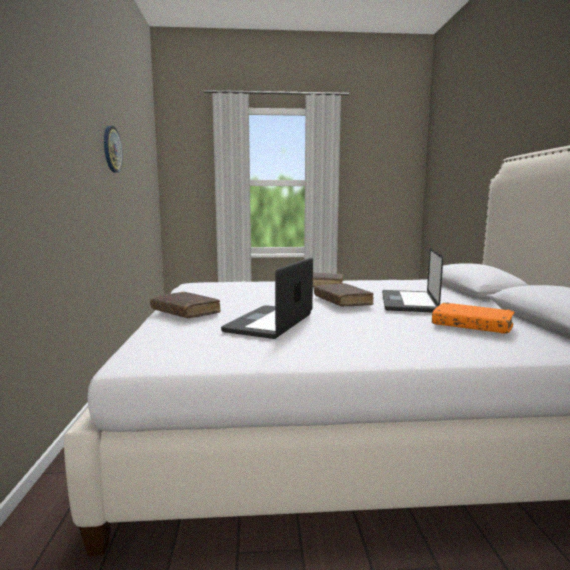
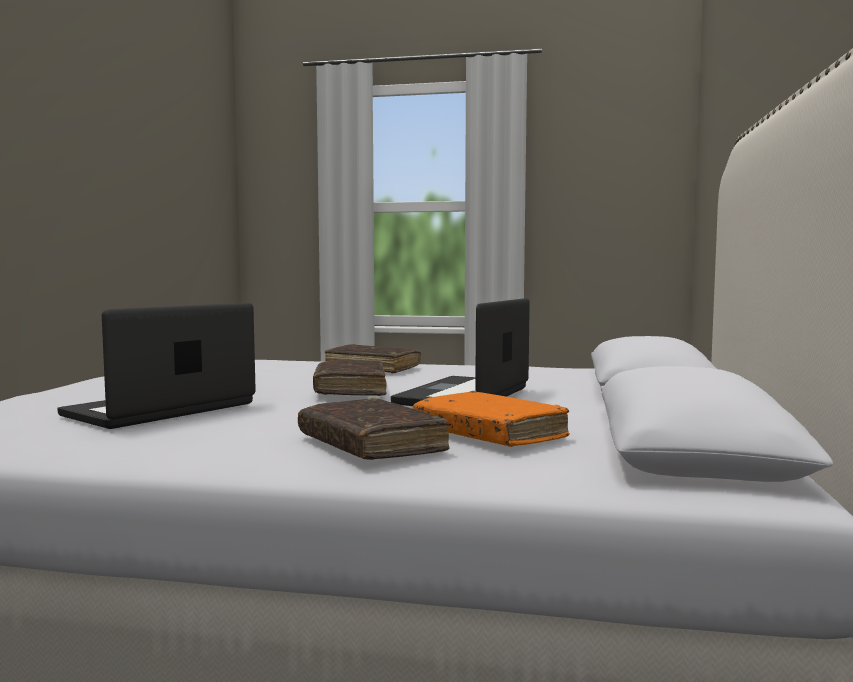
camera: 15 degrees right, 5 degrees down
wall clock [104,126,123,173] -> none
brown book [150,292,221,318] -> brown book moved to [298,398,450,460]

